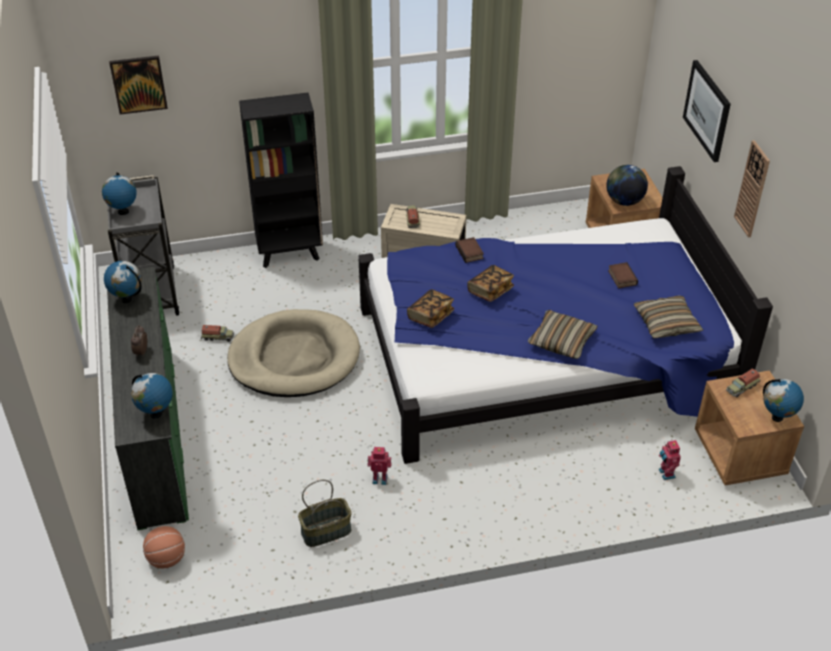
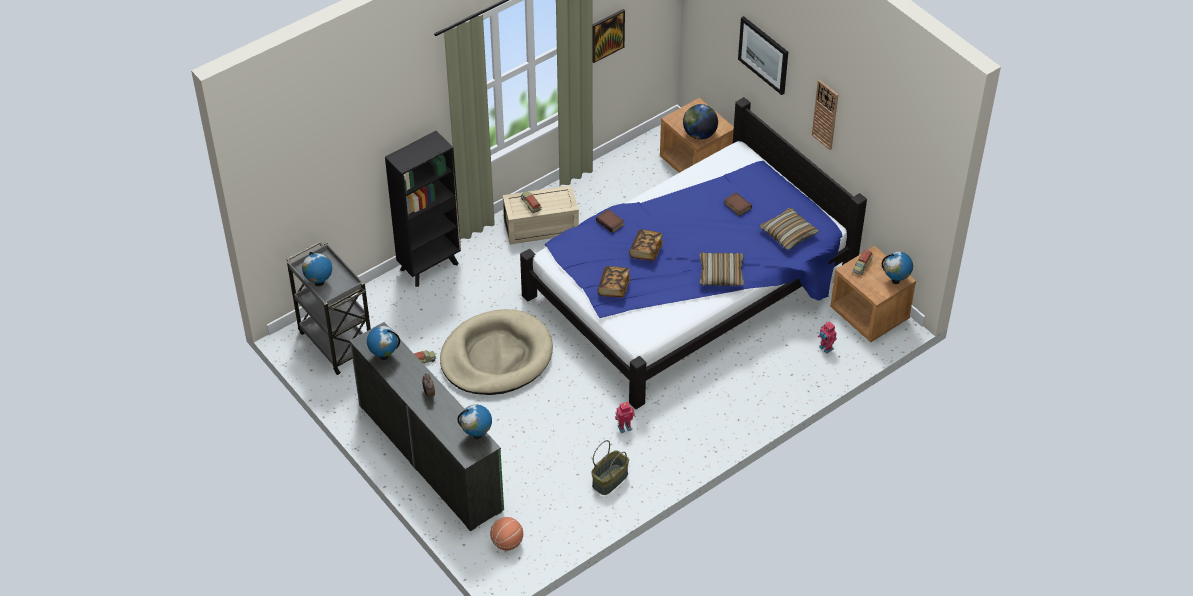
camera: 25 degrees left, 5 degrees up
picture [109,56,168,114] -> picture moved to [592,9,625,63]

